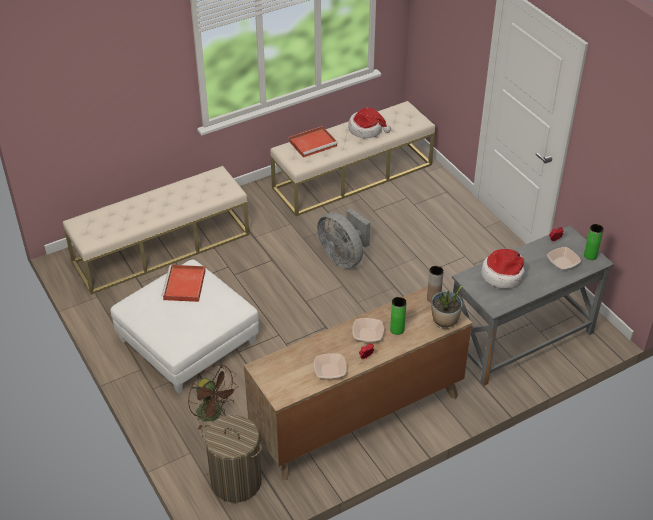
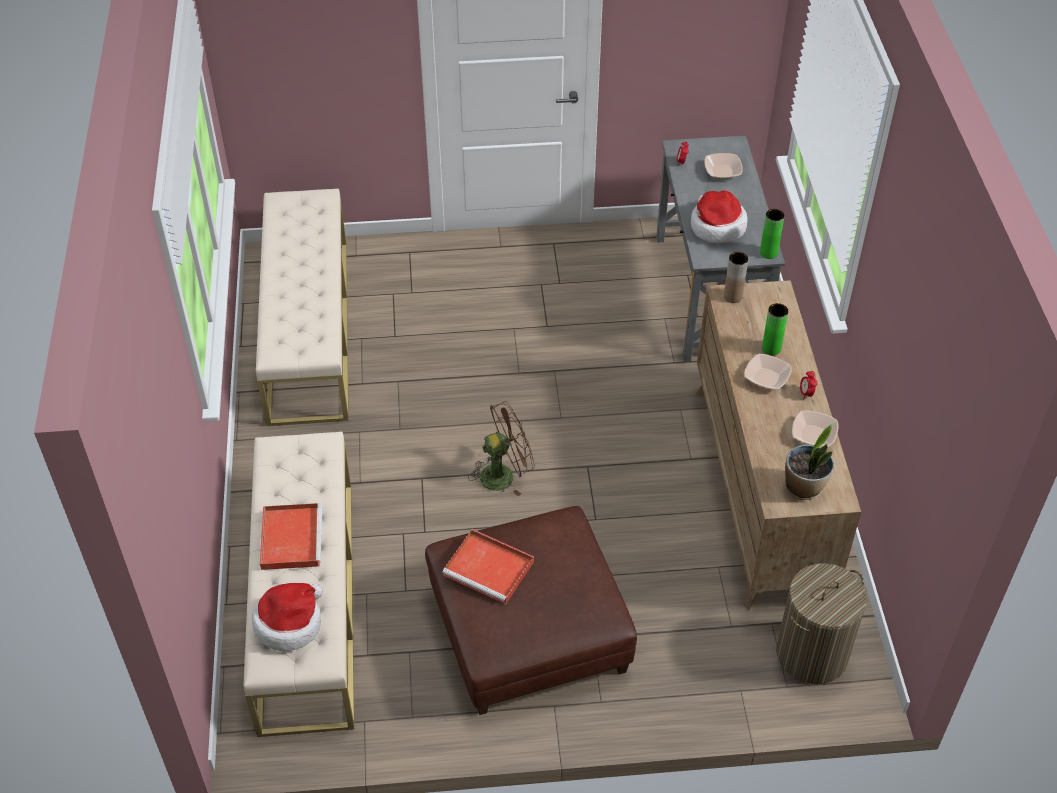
camera: 65 degrees left, 5 degrees up
white ottoman [111,260,259,394] -> brown ottoman [425,506,637,715]
brown fan [188,364,239,430] -> brown fan moved to [468,401,535,496]
red tray [289,126,338,158] -> red tray moved to [260,503,322,570]
grey fan [317,208,370,268] -> none
hat [348,108,391,138] -> hat moved to [252,583,323,651]
potted plant [431,286,462,329] -> potted plant moved to [785,423,834,500]
green vase [584,224,604,260] -> green vase moved to [760,209,784,259]

